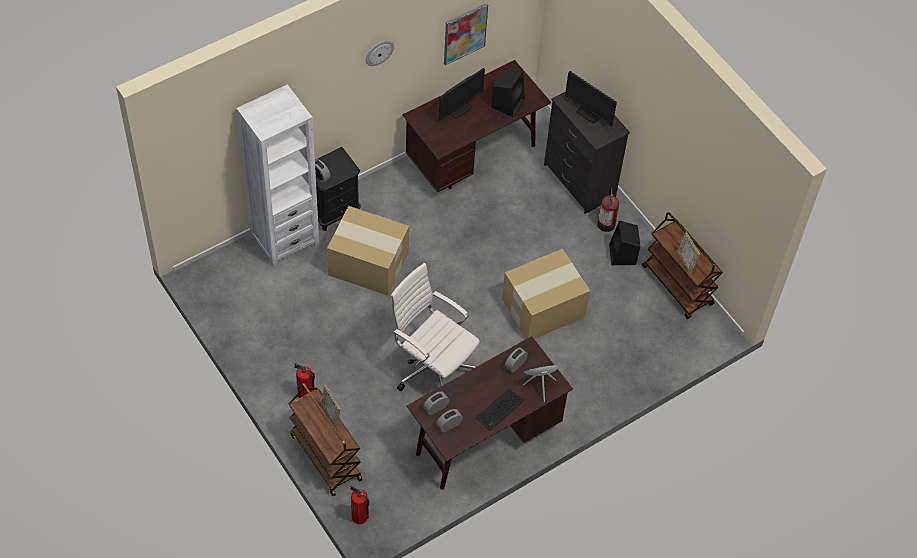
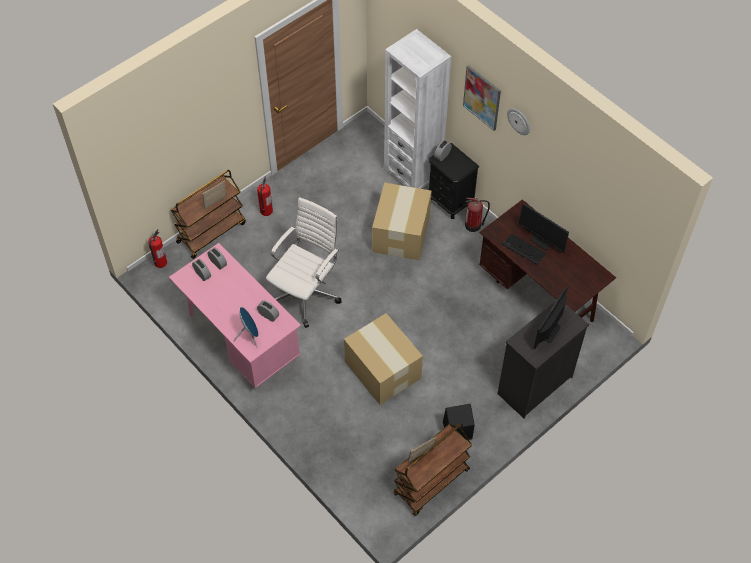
camera: 85 degrees right, 0 degrees up
brown desk [407,336,573,490] -> pink desk [169,243,301,388]
picture [444,3,488,65] -> picture moved to [463,65,501,131]
keyboard [475,388,524,431] -> keyboard moved to [502,234,546,265]
black speaker [491,69,525,117] -> none
fire extinguisher [597,188,619,232] -> fire extinguisher moved to [465,198,490,232]

